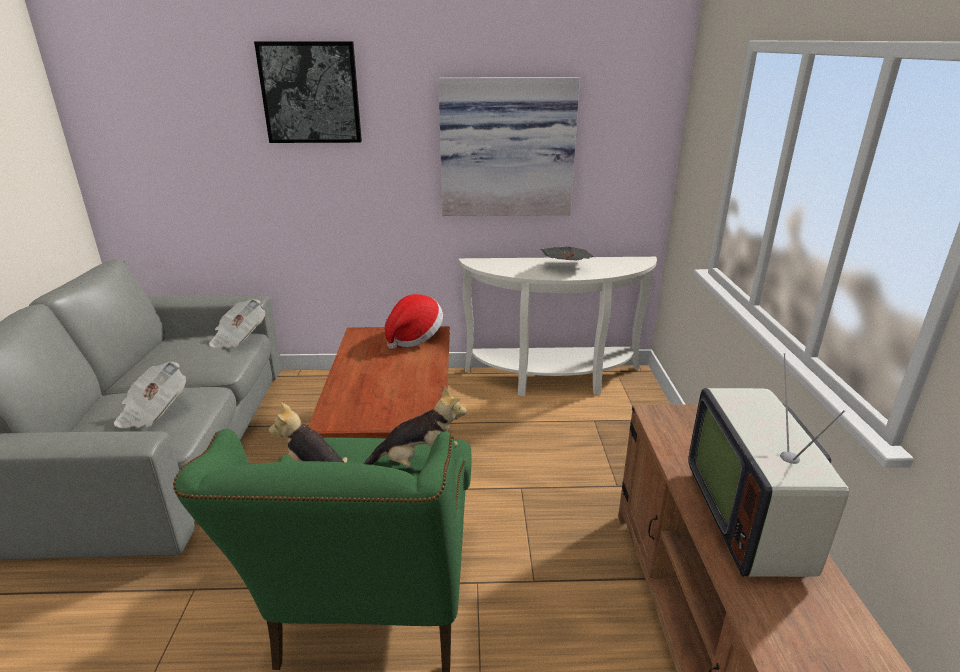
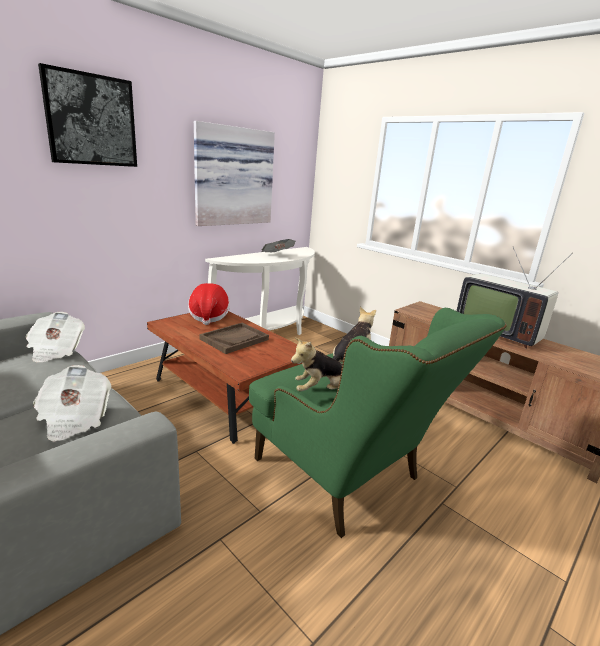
camera: 45 degrees left, 5 degrees down
none -> brown tray [200,323,269,354]

